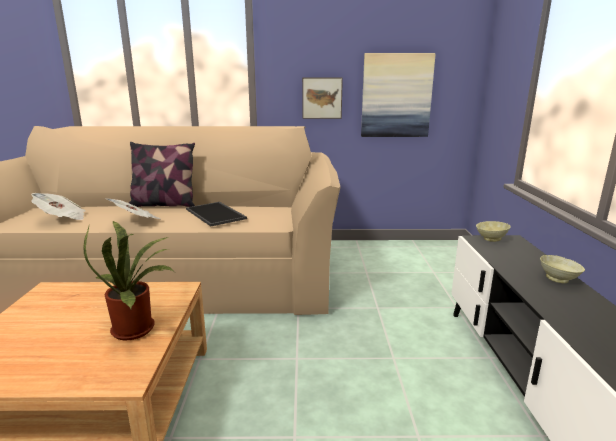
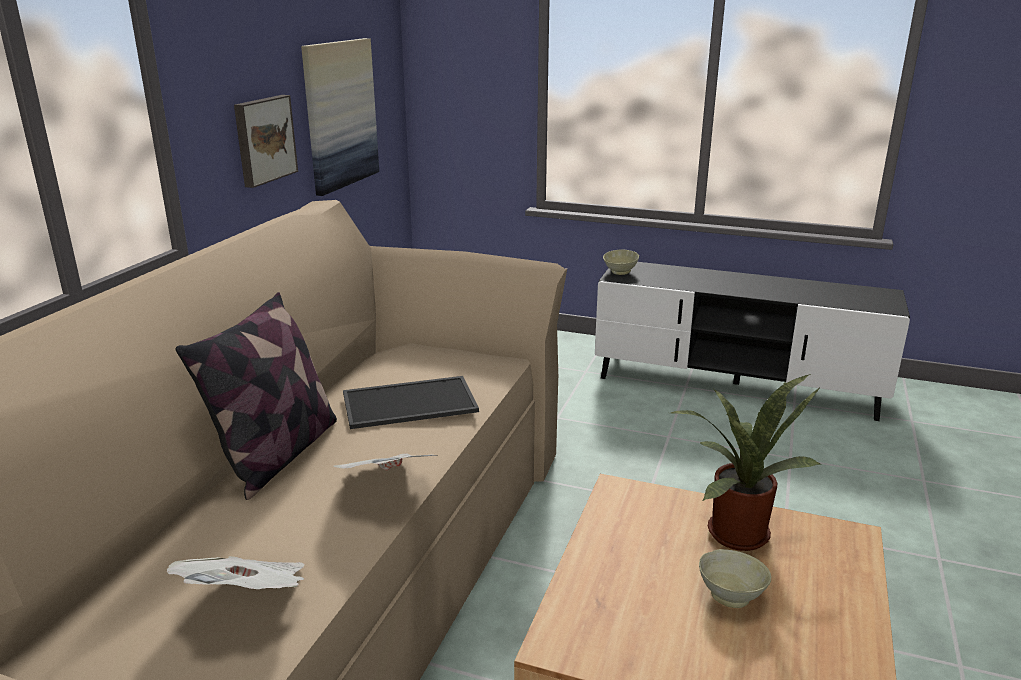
camera: 70 degrees left, 5 degrees up
beige bowl [540,255,585,283] -> beige bowl moved to [699,549,771,608]

